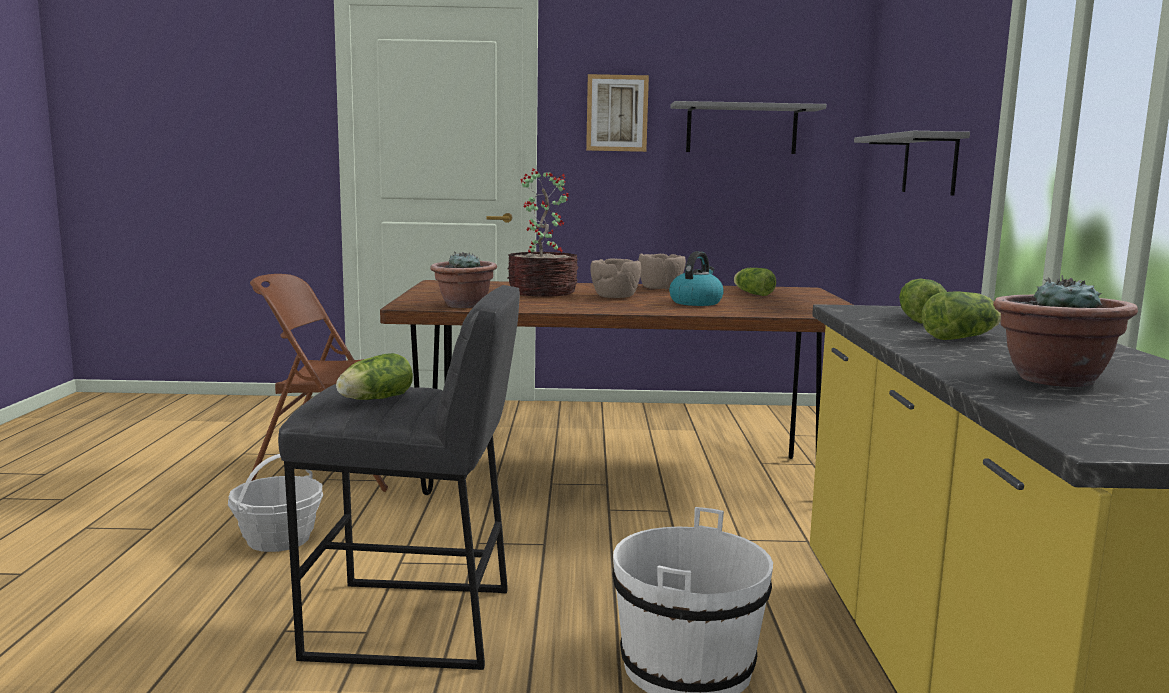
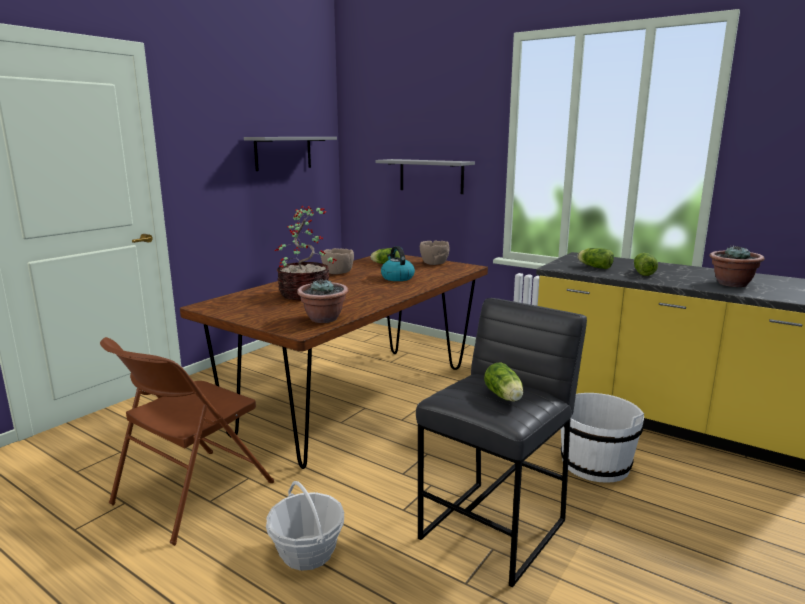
camera: 55 degrees left, 5 degrees up
picture [586,74,649,152] -> none
brown bowl [590,258,641,298] -> brown bowl moved to [420,241,450,265]

